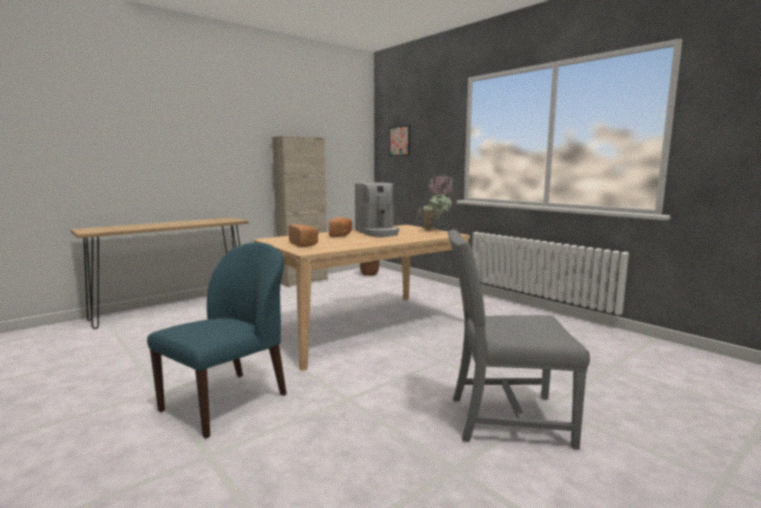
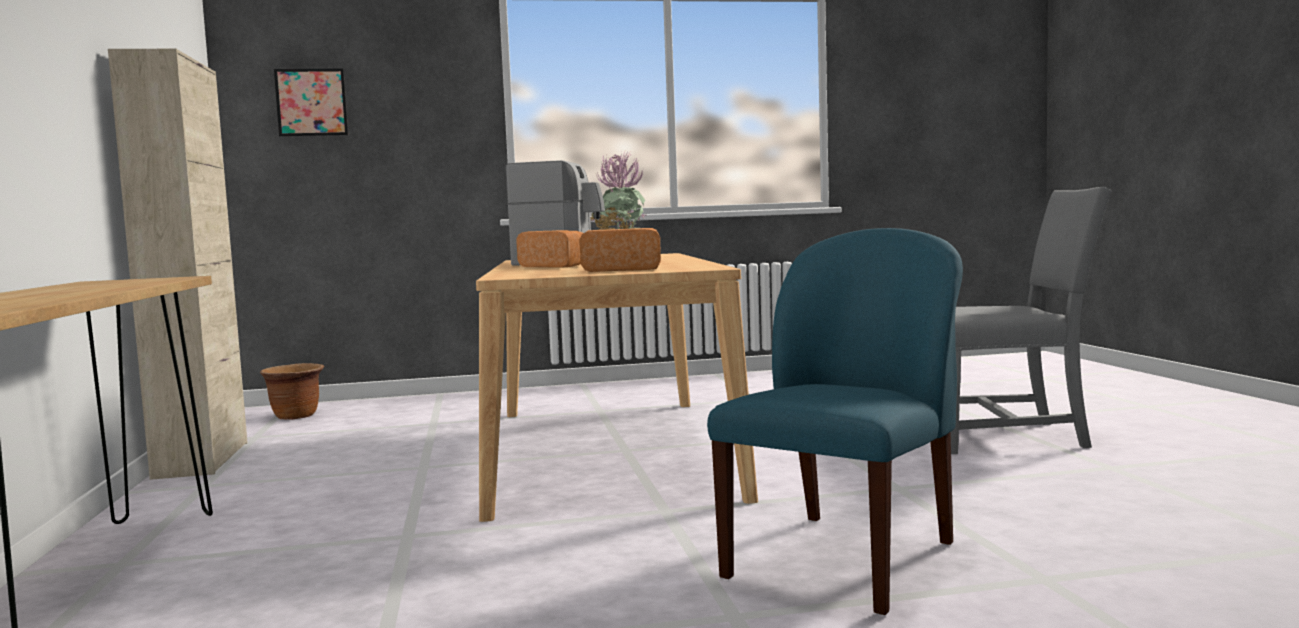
camera: 60 degrees left, 5 degrees down
blue chair [147,242,287,439] -> blue chair turned 60 degrees clockwise [707,228,963,615]
grey chair [448,229,590,450] -> grey chair turned 120 degrees counterclockwise [951,187,1111,454]

